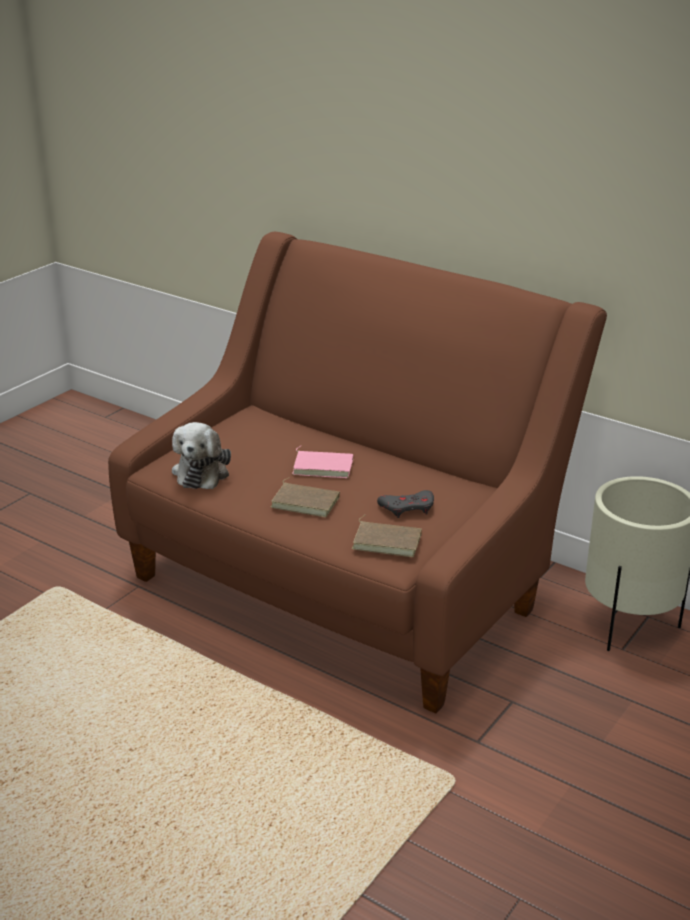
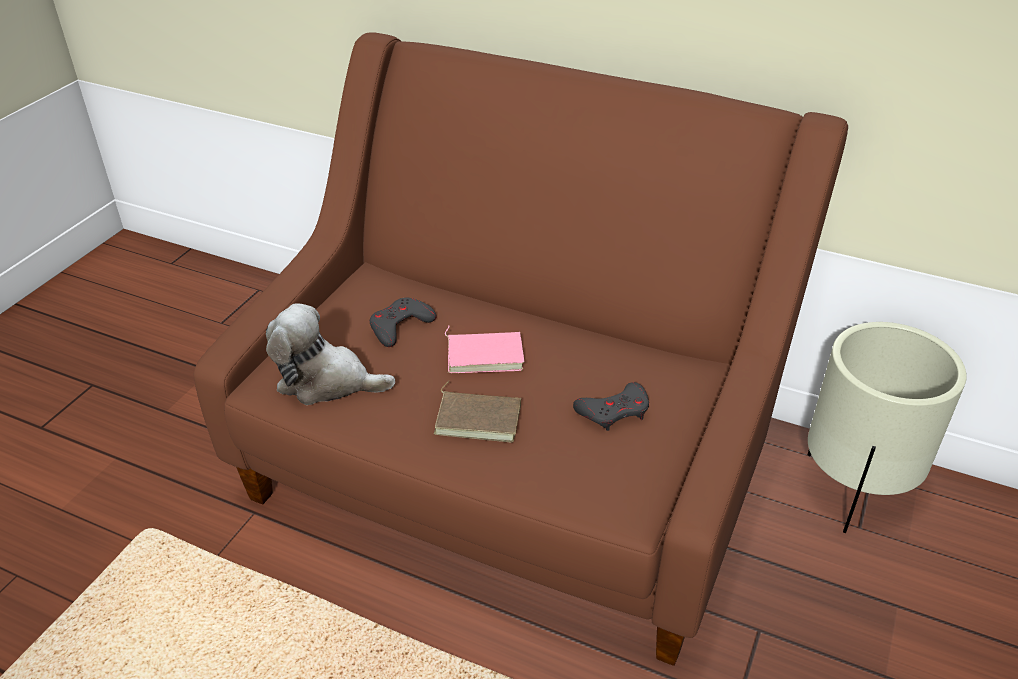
camera: 10 degrees left, 10 degrees up
plush toy [172,422,231,489] -> plush toy turned 105 degrees clockwise [266,303,395,405]
brown book [352,515,422,557] -> none
none -> grey game controller [370,298,437,347]

